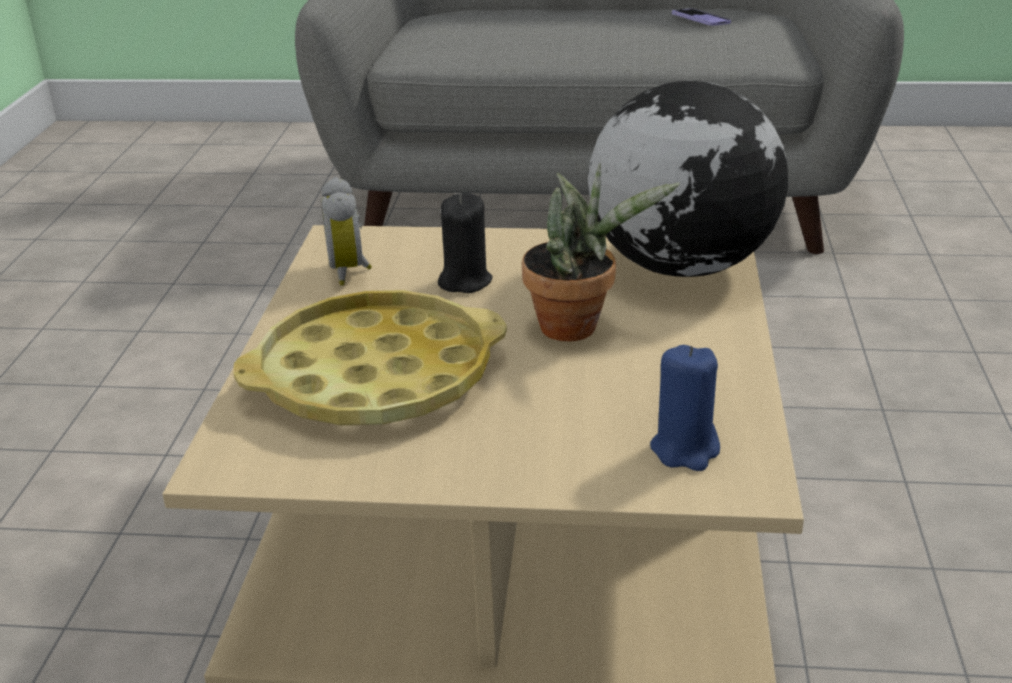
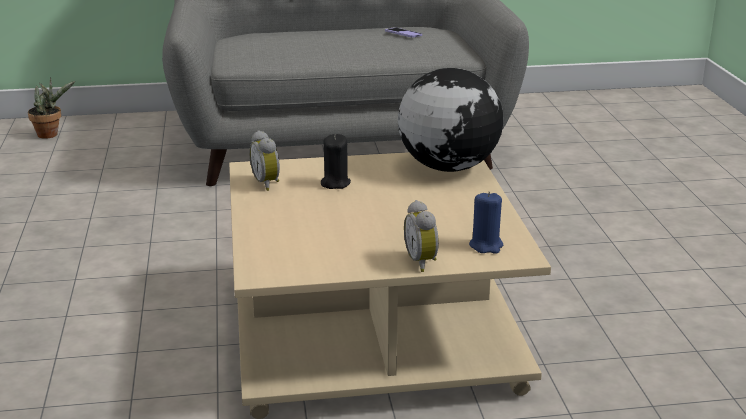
camera: 15 degrees left, 5 degrees down
yellow tray [233,290,507,425] -> none
potted plant [522,163,680,341] -> potted plant moved to [28,77,75,139]
none -> alarm clock [404,200,439,272]

